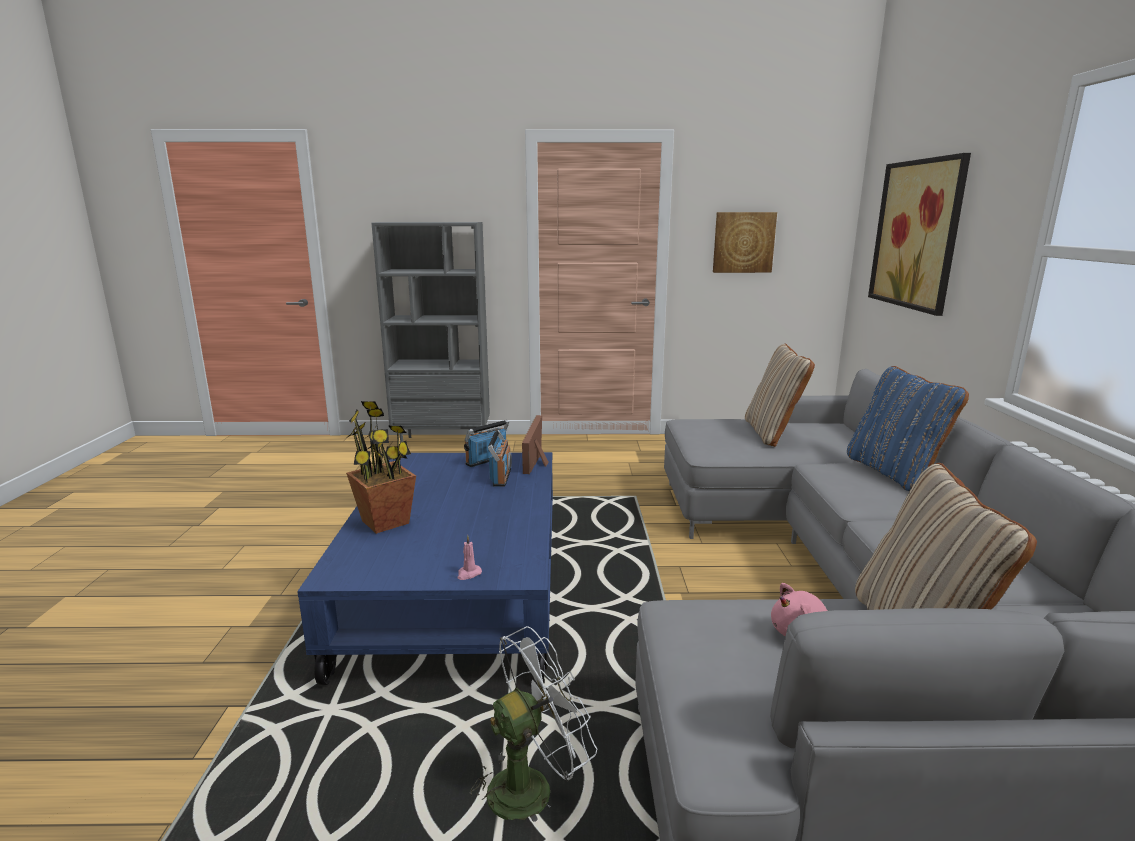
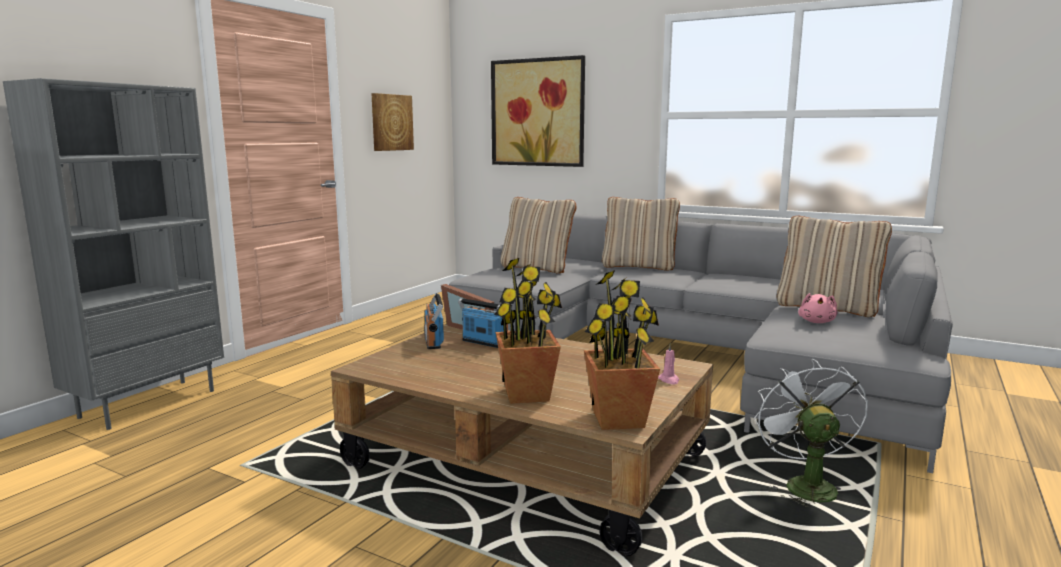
camera: 60 degrees left, 5 degrees down
blue coffee table [297,452,553,685] -> brown coffee table [331,324,713,556]
blue pillow [847,366,969,491] -> beige pillow [602,197,680,271]
none -> potted plant [584,270,660,430]

